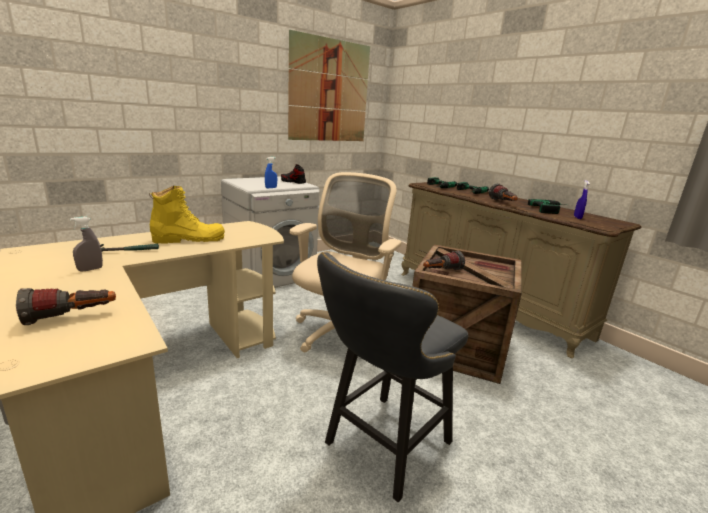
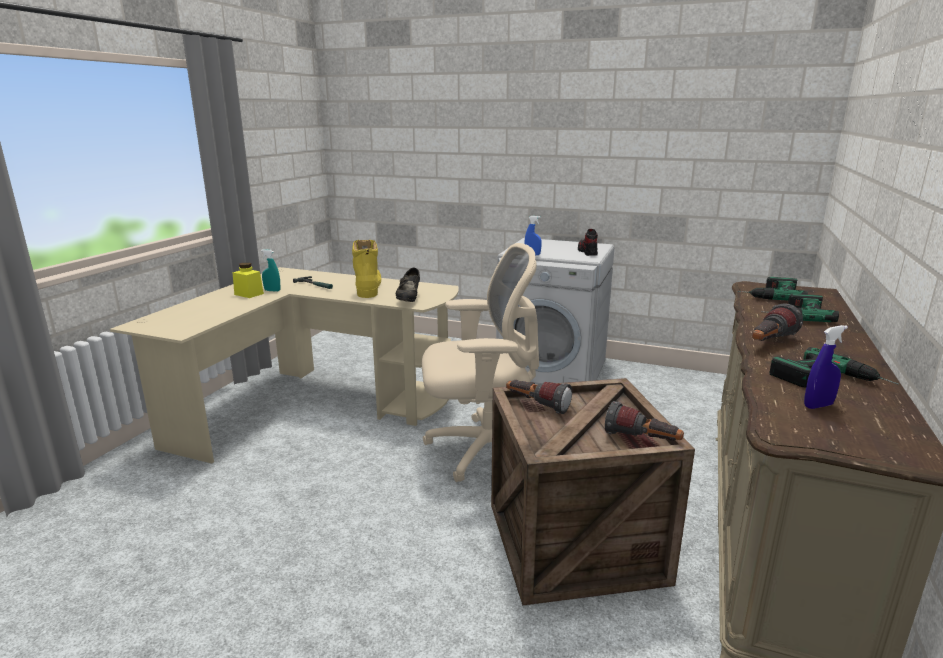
camera: 60 degrees right, 0 degrees up
flashlight [16,288,116,325] -> flashlight moved to [605,401,684,441]
grey spray bottle [70,216,103,272] -> turquoise spray bottle [261,249,280,292]
yellow boot [149,186,225,244] -> yellow boot turned 135 degrees counterclockwise [352,240,381,298]
picture [288,30,370,141] -> none
grey stool [317,252,468,502] -> none
none -> yellow jar [232,262,264,298]
none -> black shoe [396,267,420,302]

